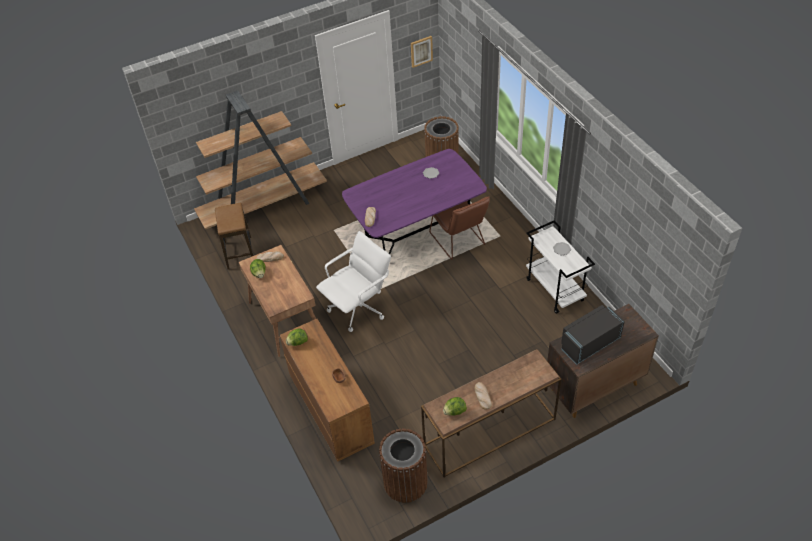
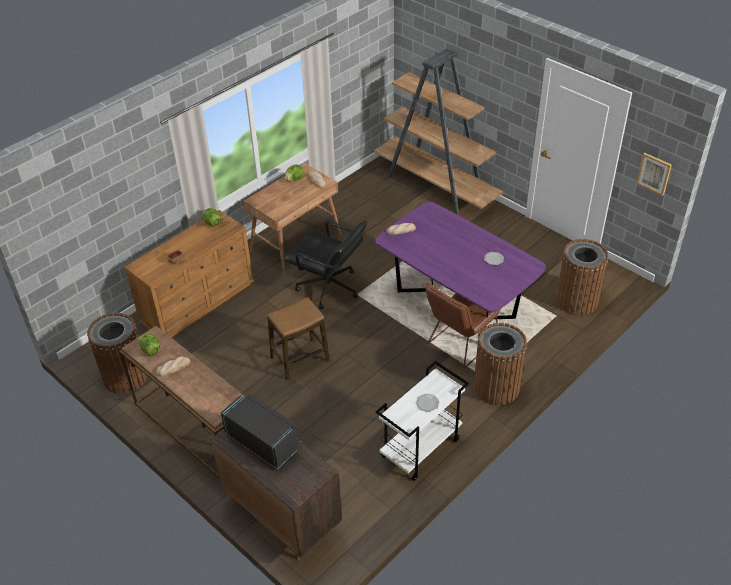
camera: 70 degrees right, 5 degrees down
stool [215,203,254,269] -> stool moved to [267,297,329,380]
white office chair [316,231,391,332] -> black office chair [284,221,367,309]
none -> brown trash can [474,323,527,405]

